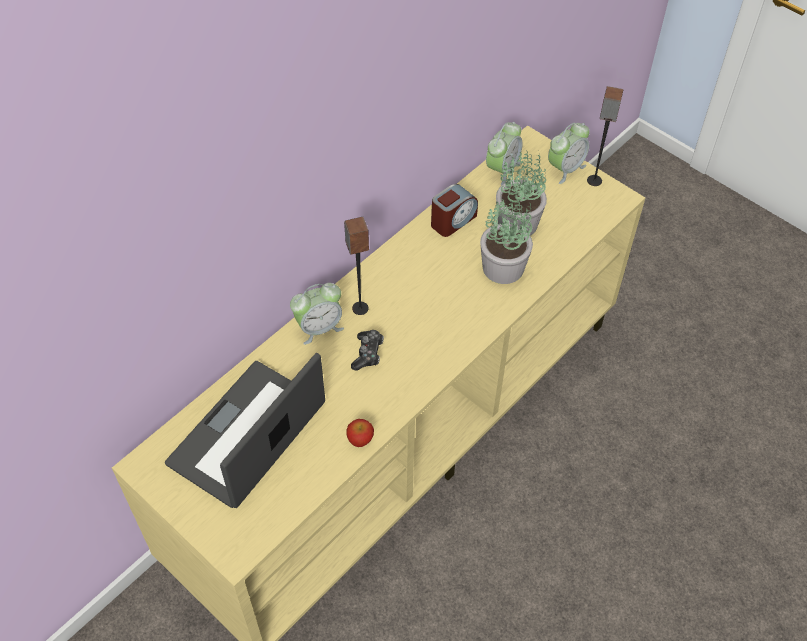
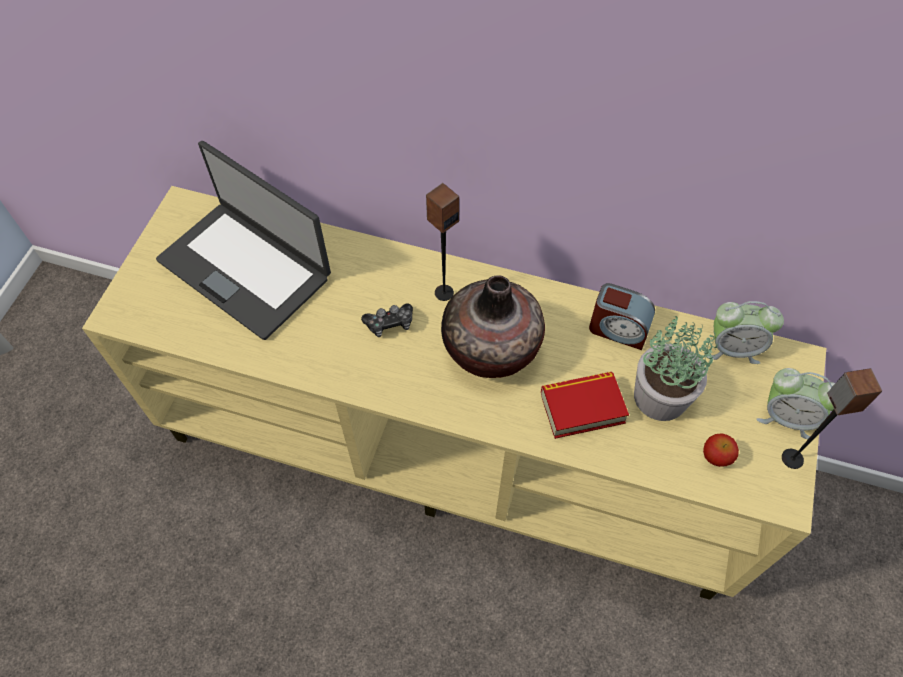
camera: 65 degrees right, 5 degrees up
laptop [165,353,325,508] -> laptop turned 150 degrees counterclockwise [156,141,331,340]
alarm clock [290,283,344,345] -> none
apple [346,419,374,447] -> apple moved to [703,433,739,467]
potted plant [480,199,533,284] -> book [541,372,629,439]
none -> vase [441,275,545,378]

